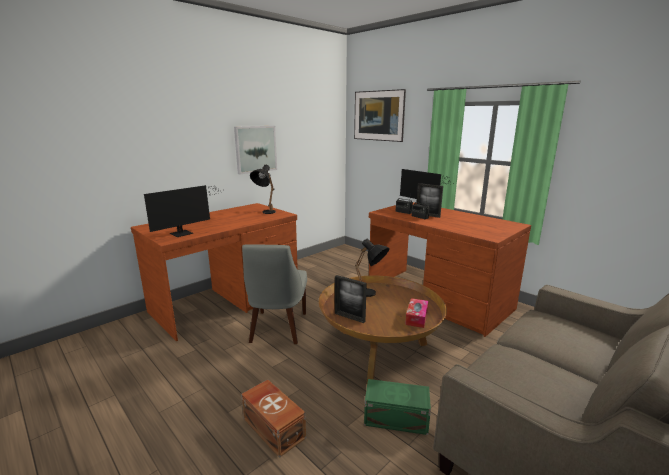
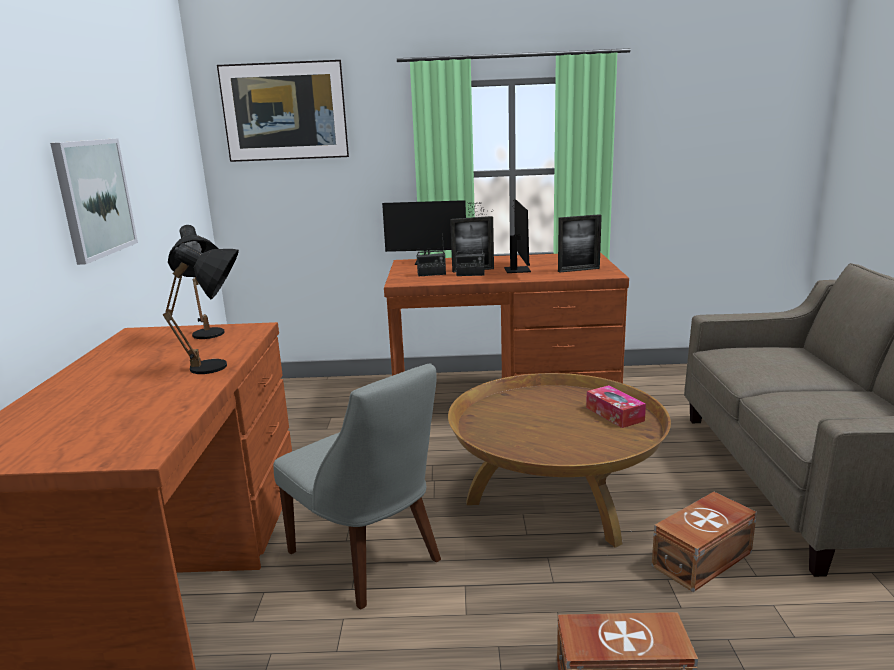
camera: 45 degrees left, 0 degrees up
monitor [144,185,218,237] -> monitor moved to [504,199,531,273]
picture frame [335,275,367,323] -> picture frame moved to [558,214,602,273]
black table lamp [355,239,390,297] -> black table lamp moved to [163,243,239,374]
green storage box [364,379,431,435] -> brown storage box [652,492,757,592]

